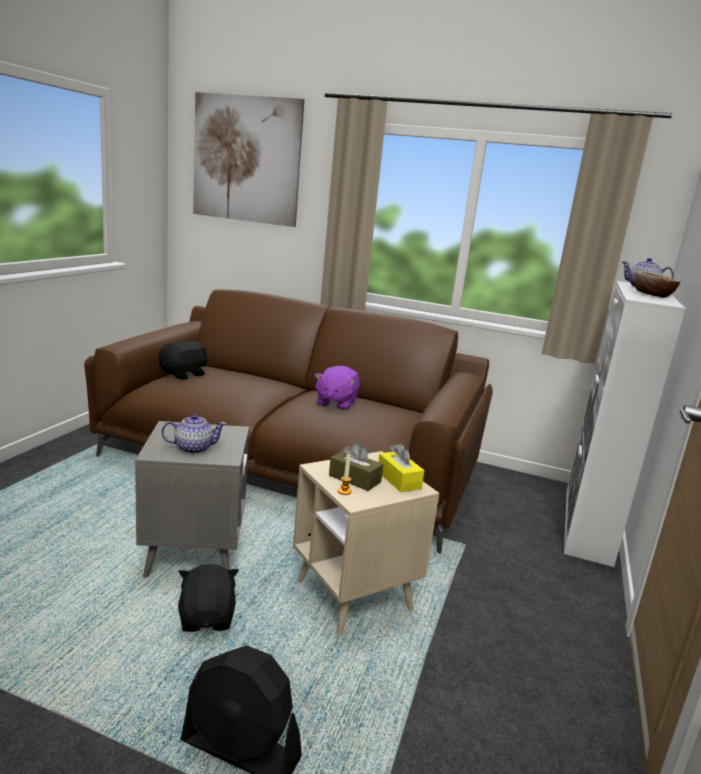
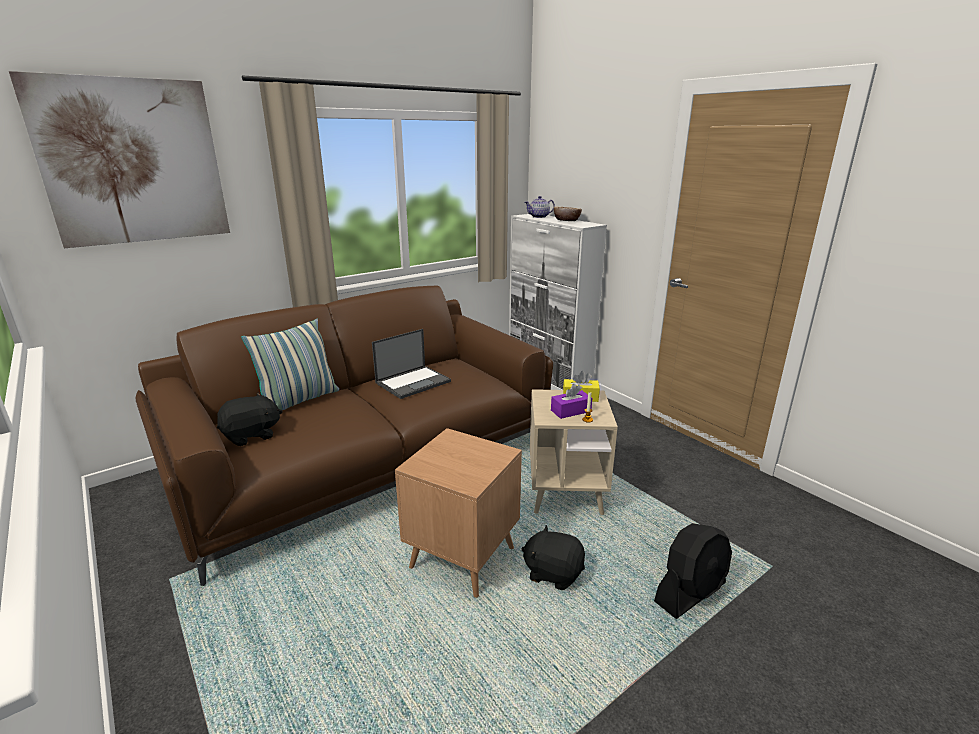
camera: 55 degrees left, 5 degrees up
grey side table [135,421,249,578] -> brown side table [395,428,522,598]
black plush toy [159,341,207,380] -> black plush toy turned 75 degrees clockwise [217,392,283,446]
teapot [161,414,227,454] -> none
purple plush toy [315,366,360,410] -> laptop [372,329,451,399]
brown tissue box [329,442,383,491] -> purple tissue box [551,384,592,419]
none -> pillow [241,318,339,411]

